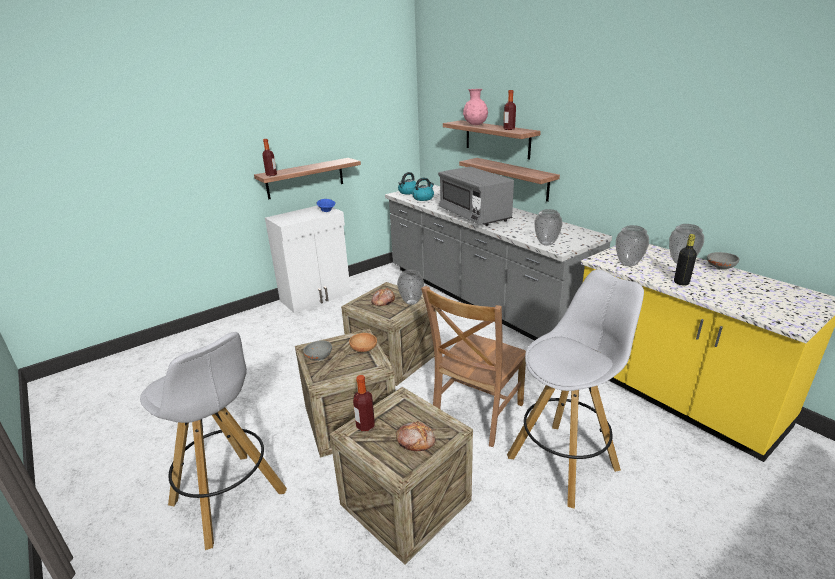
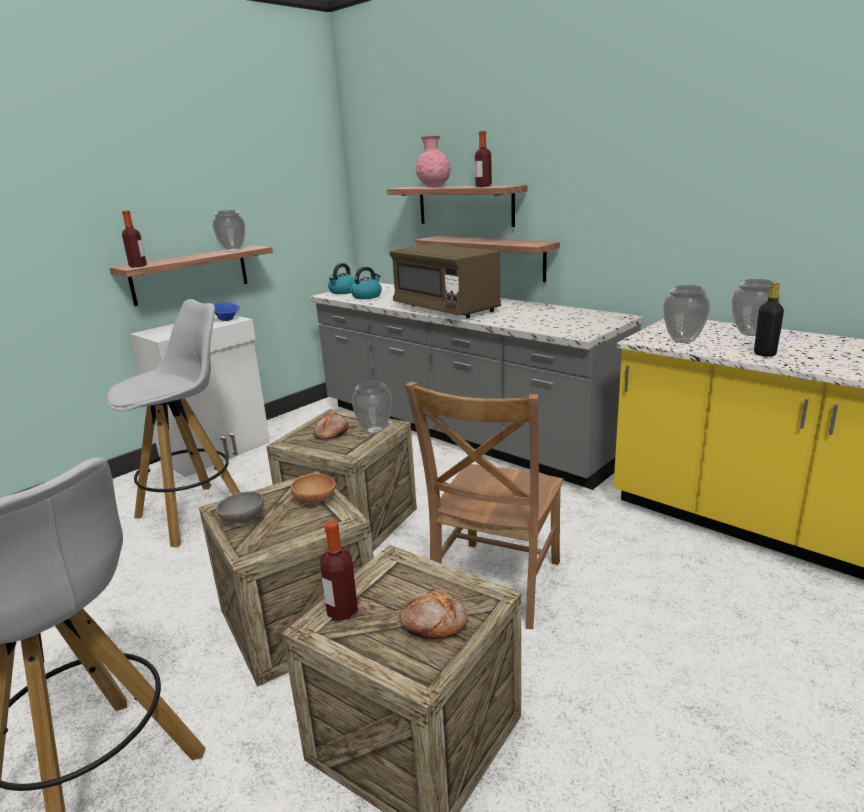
camera: 10 degrees left, 5 degrees down
grey microwave [438,166,514,226] -> brown microwave [389,244,501,318]
white stool [507,270,644,509] -> white stool moved to [107,299,240,547]
vase [534,209,563,246] -> vase moved to [213,210,245,252]
grey bowl [707,252,739,270] -> none

